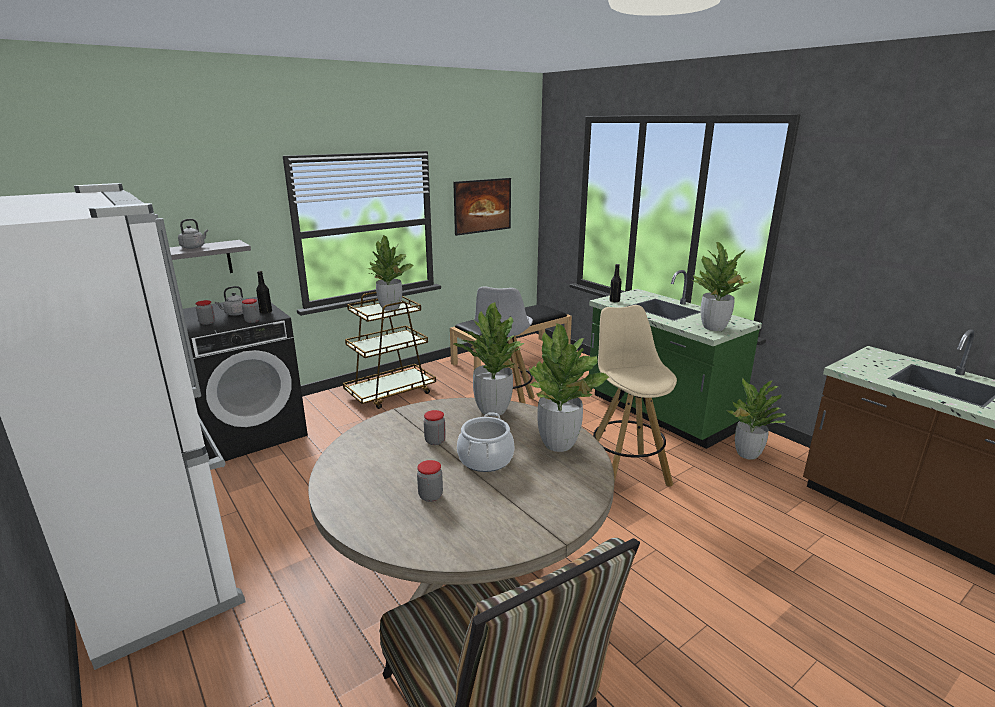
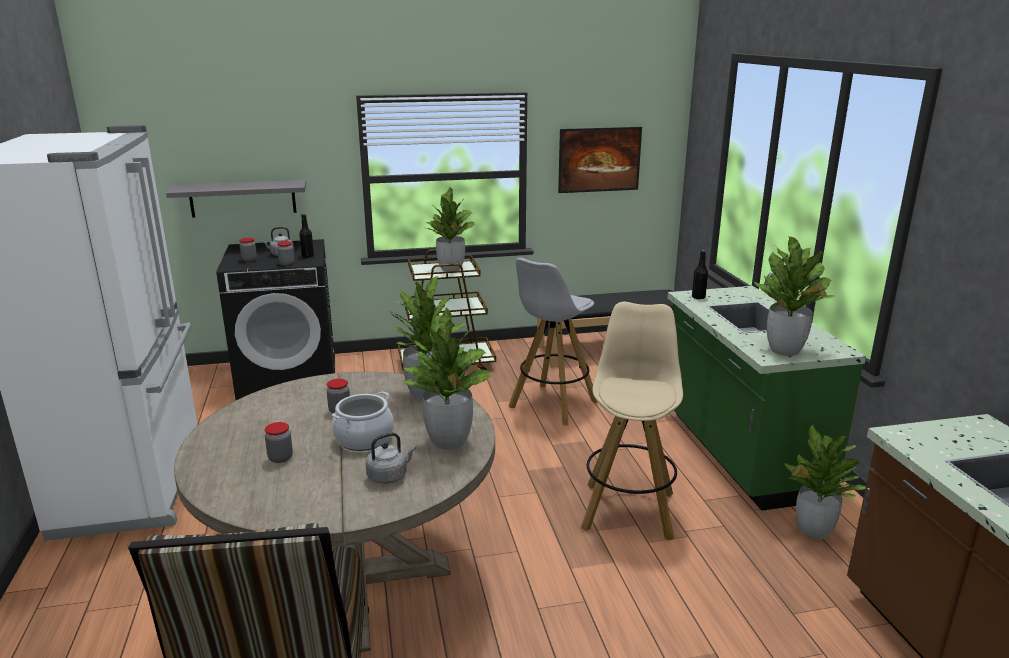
camera: 25 degrees right, 0 degrees up
grey kettle [178,219,208,249] -> grey kettle moved to [366,432,416,484]

